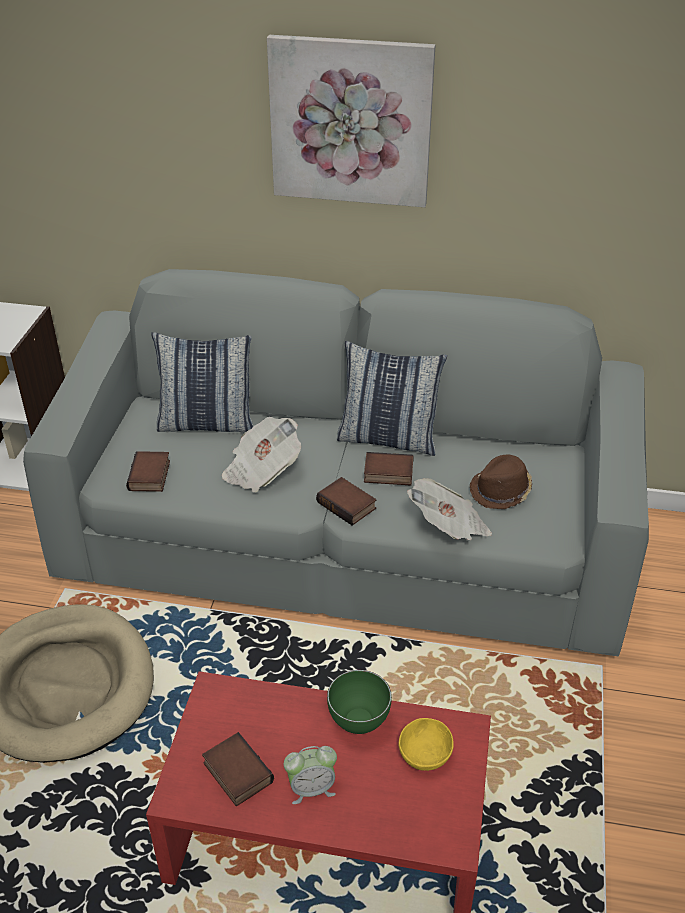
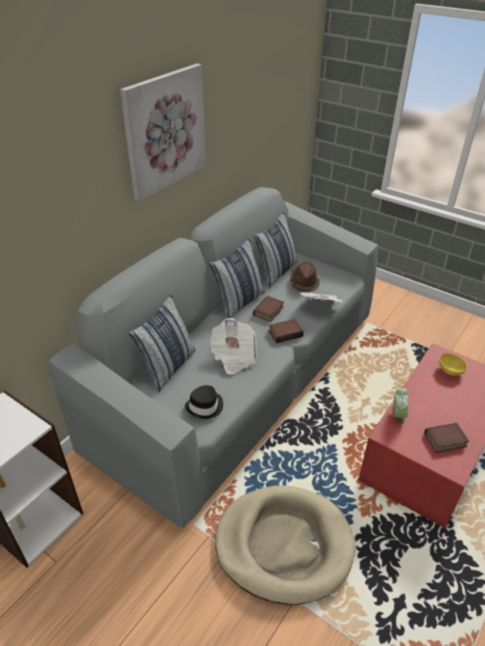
camera: 65 degrees left, 0 degrees up
book [126,451,170,492] -> black hat [185,385,223,419]
alarm clock [284,746,337,804] -> alarm clock moved to [394,387,408,425]
green bowl [327,670,392,734] -> none
none -> pillow [254,211,298,288]

